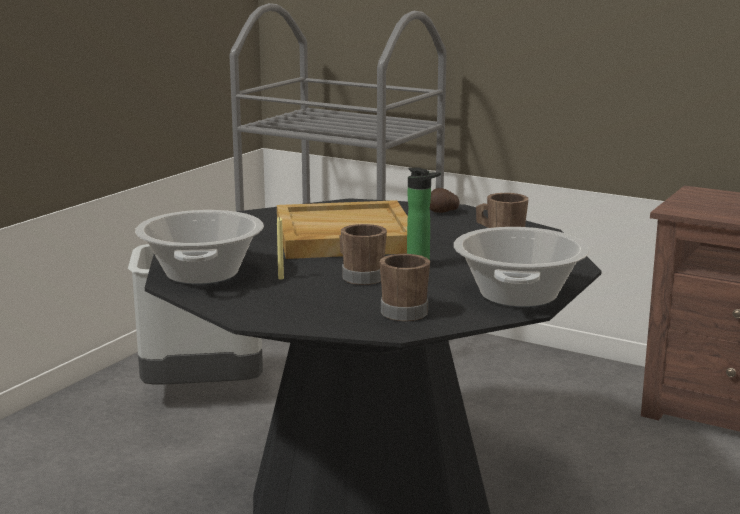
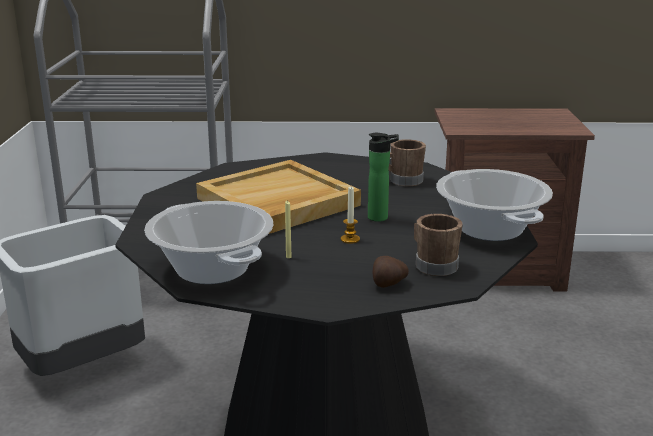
camera: 30 degrees left, 5 degrees up
brown mug [340,224,387,285] -> candle [341,187,360,244]
potato [430,188,460,213] -> potato moved to [373,256,409,288]

